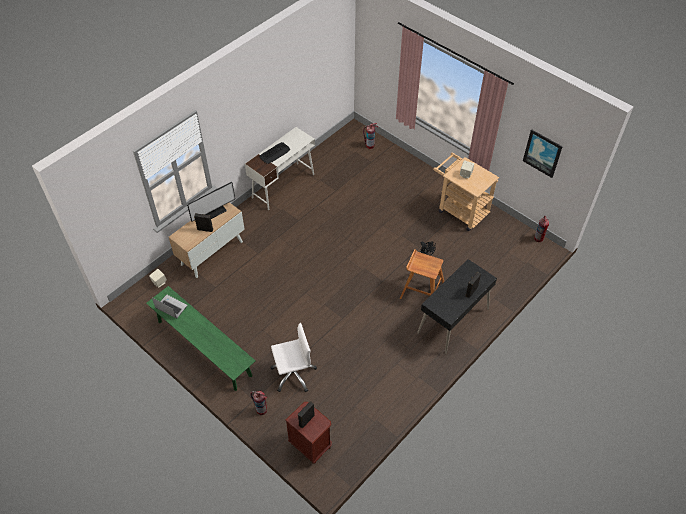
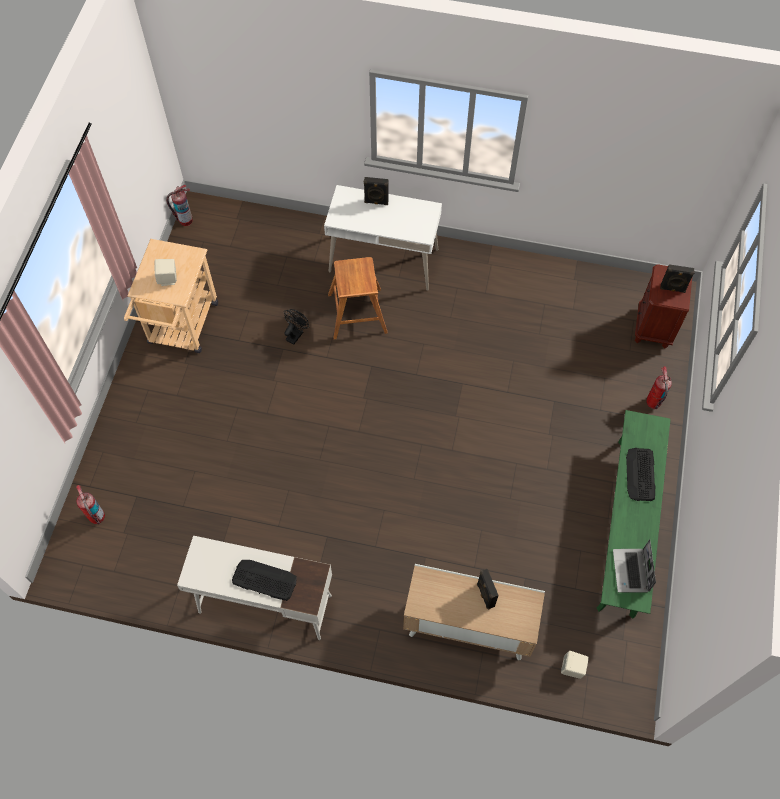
camera: 120 degrees left, 10 degrees up
monitor [187,182,235,222] -> none
white office chair [271,323,317,392] -> none
black desk [417,259,497,354] -> white desk [324,185,442,291]
picture [523,129,563,178] -> none
none -> keyboard [626,448,655,501]

